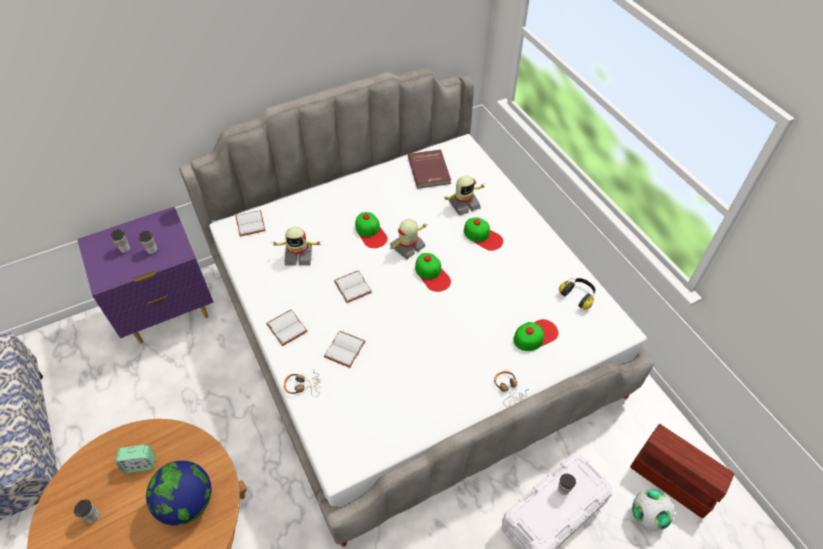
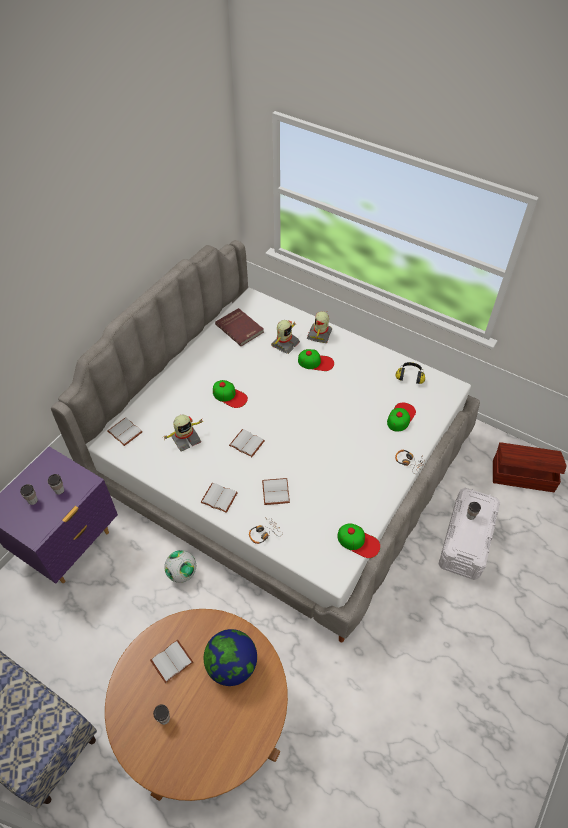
camera: 30 degrees left, 0 degrees up
alarm clock [116,445,155,473] -> white book [150,640,193,683]
toy robot [390,219,426,259] -> toy robot moved to [307,311,332,343]
cap [415,253,451,292] -> cap moved to [337,523,380,558]
football [632,489,674,531] -> football moved to [164,550,196,583]

